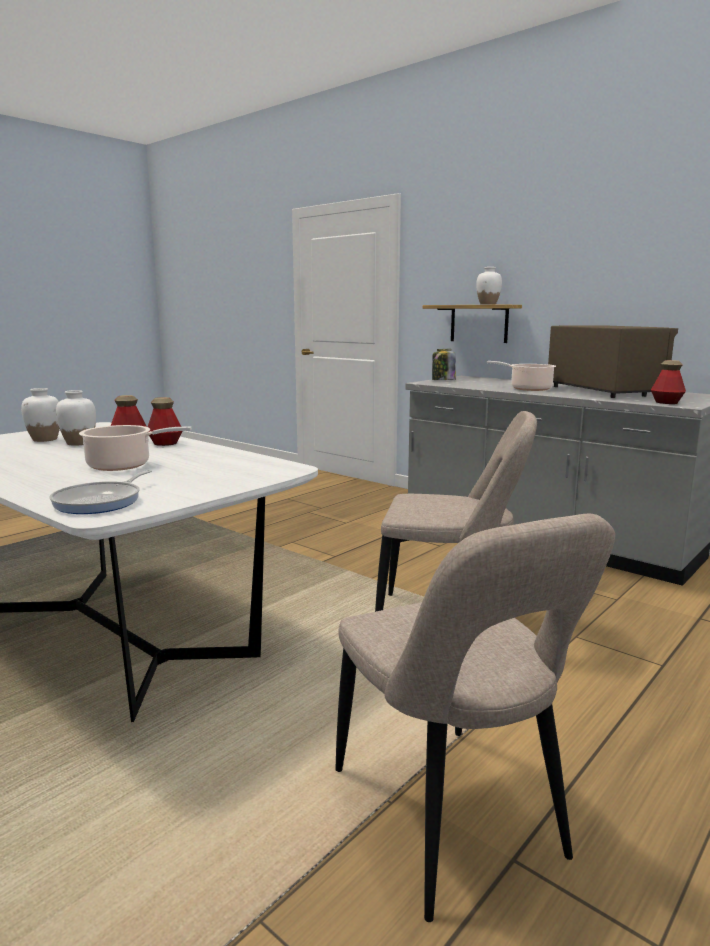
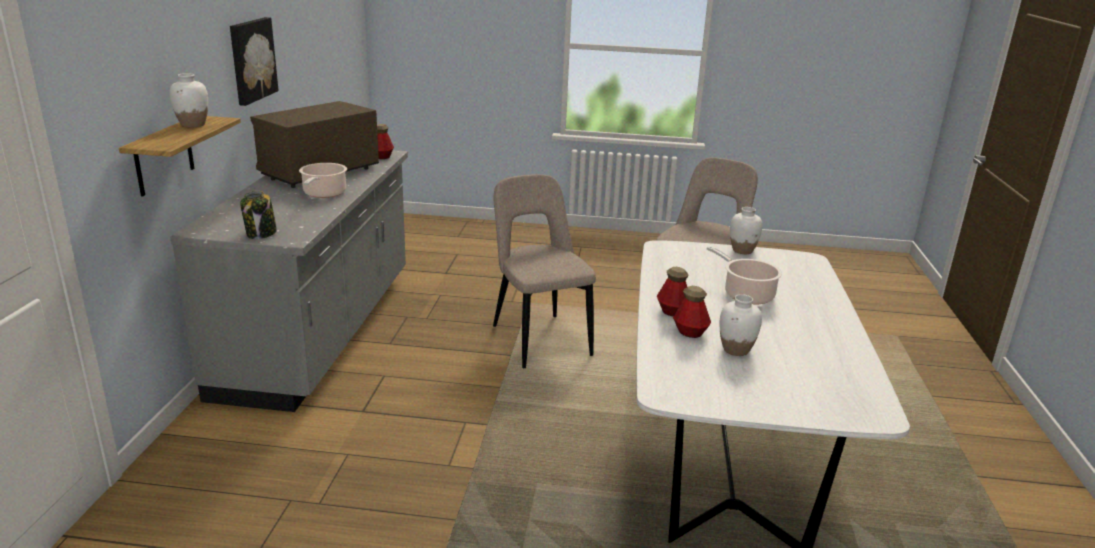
camera: 125 degrees left, 10 degrees up
white vase [21,388,60,442] -> white vase moved to [730,207,762,254]
frying pan [49,470,152,514] -> none
none -> picture [230,17,279,106]

